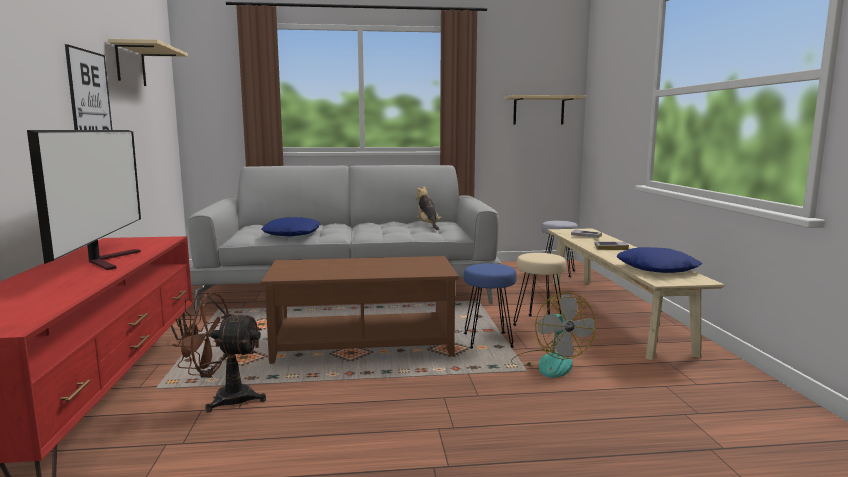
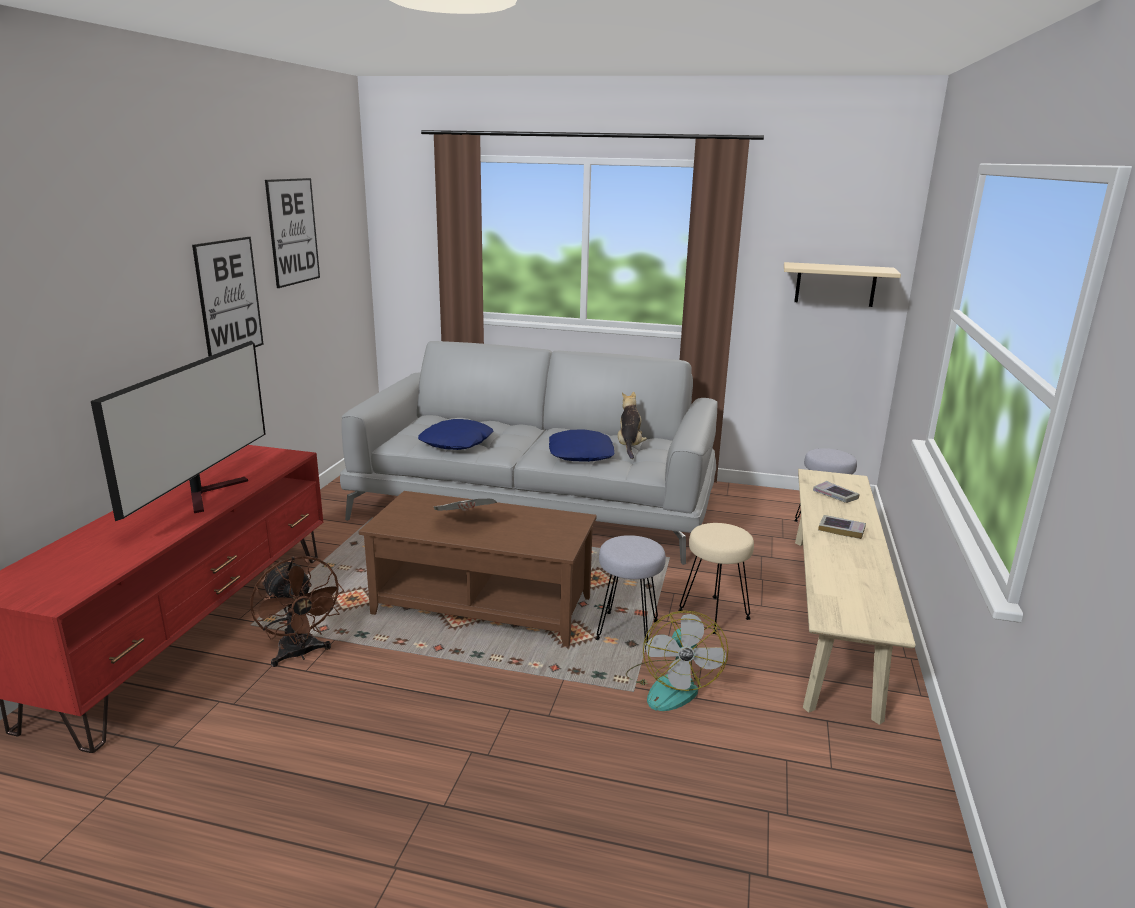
camera: 20 degrees right, 10 degrees up
beige shelf [108,39,188,86] -> picture [265,178,320,288]
brown fan [172,292,266,412] -> brown fan turned 150 degrees counterclockwise [250,556,344,667]
blue stool [464,263,517,349] -> grey stool [595,535,666,650]
blue pillow [617,247,702,273] -> blue pillow moved to [549,429,614,462]
none -> newspaper [433,499,497,511]

